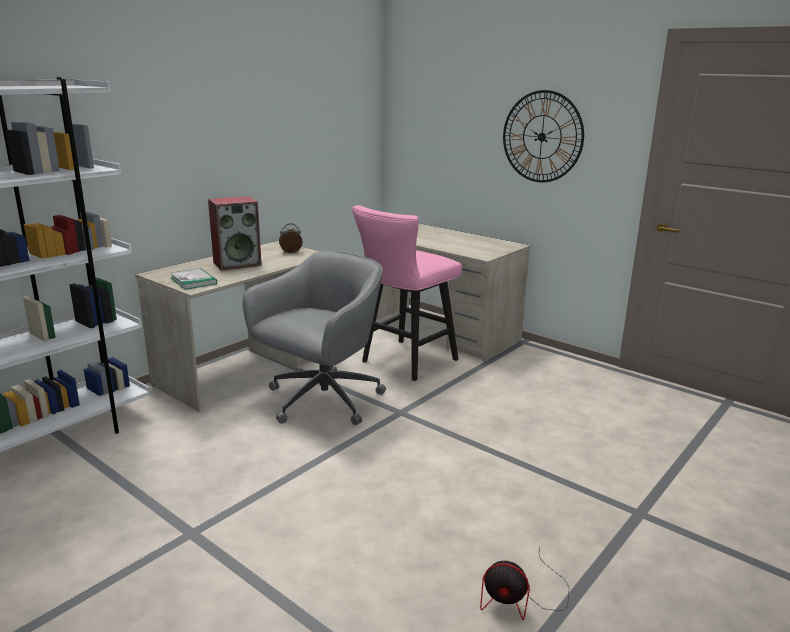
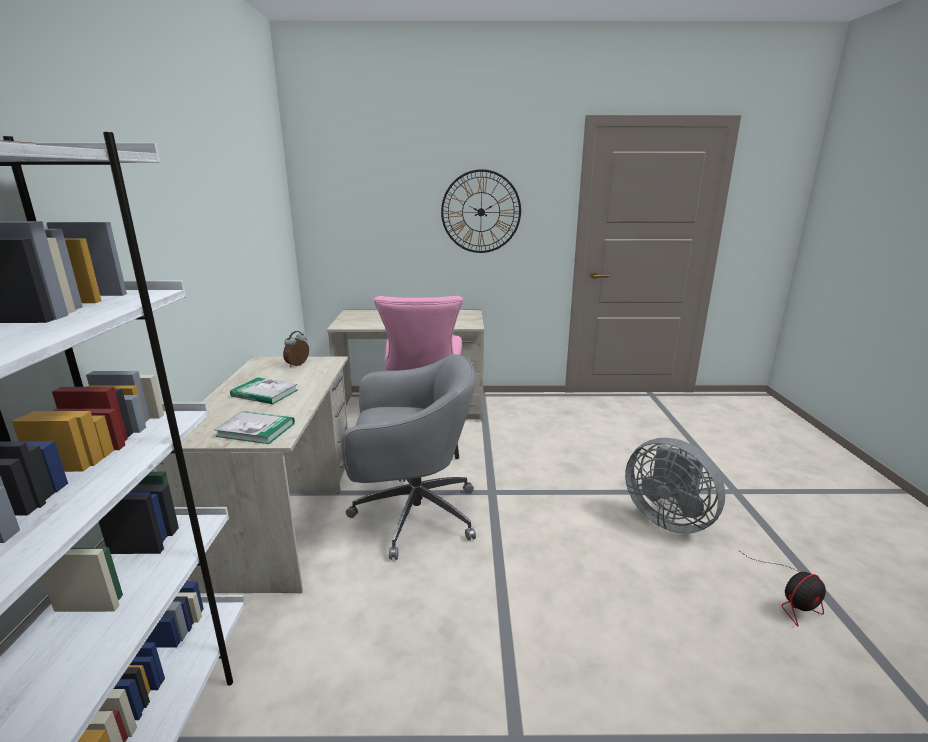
camera: 40 degrees left, 0 degrees up
speaker [208,196,262,271] -> book [230,377,298,404]
grey office chair [242,251,386,425] -> grey office chair turned 90 degrees clockwise [341,354,476,560]
none -> grey fan [625,438,725,534]

